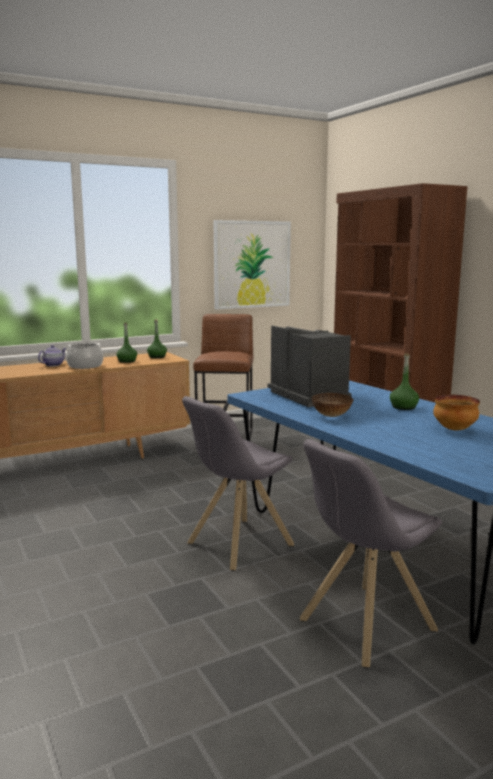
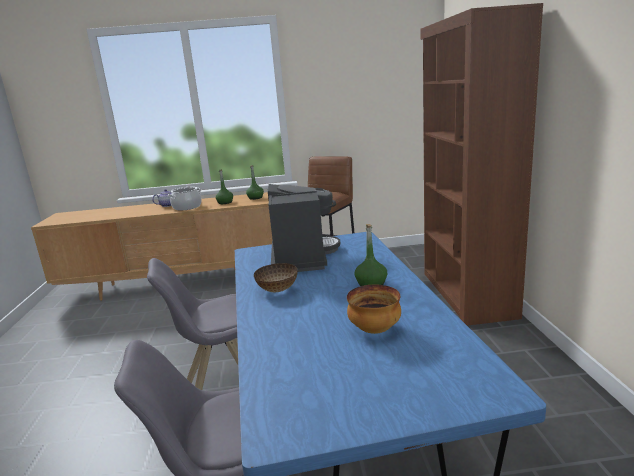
camera: 25 degrees right, 5 degrees up
picture [213,220,291,310] -> none

